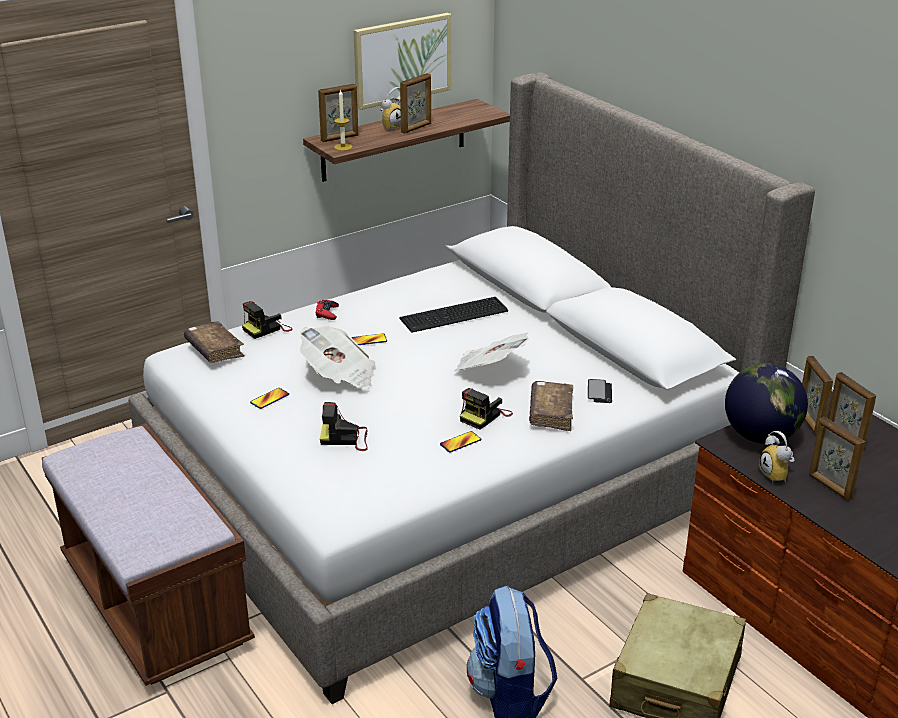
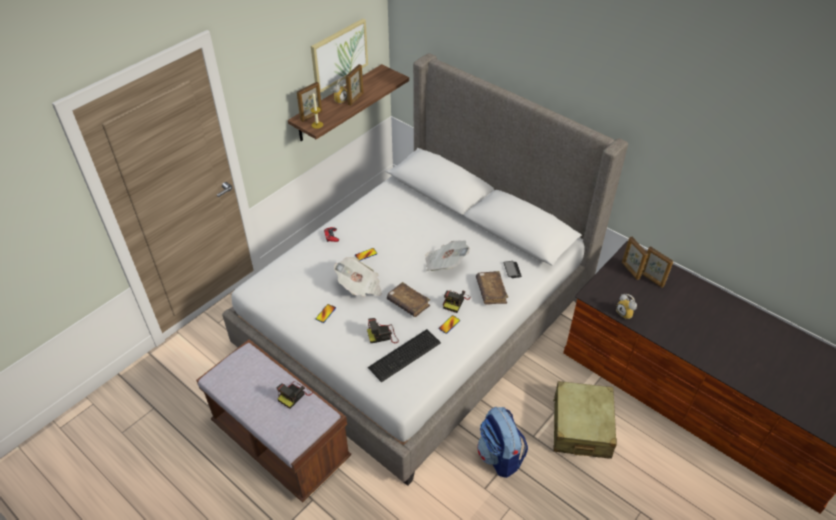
camera: 15 degrees left, 15 degrees up
brown book [184,321,245,363] -> brown book moved to [387,282,430,317]
camera [242,301,293,339] -> camera moved to [277,381,313,409]
keyboard [399,297,508,333] -> keyboard moved to [368,329,441,382]
globe [725,363,808,444] -> none
picture frame [809,417,865,501] -> none

